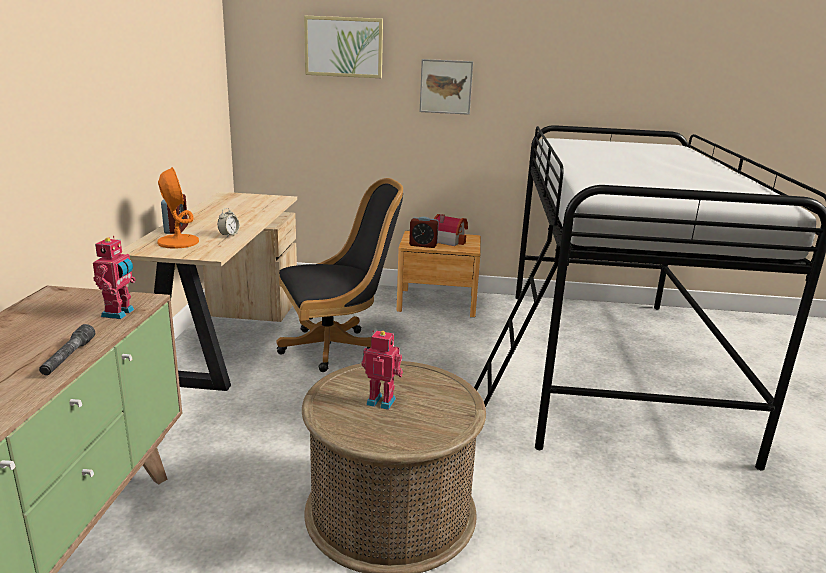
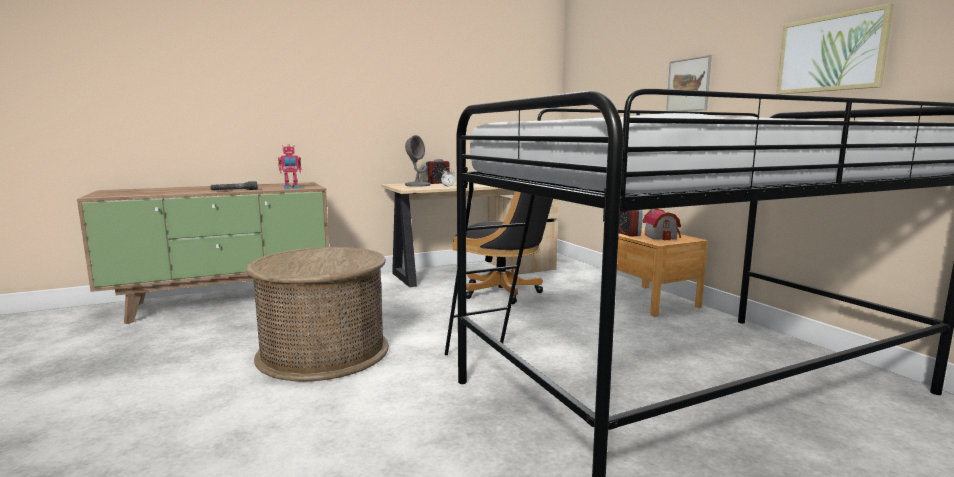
camera: 60 degrees right, 10 degrees down
orange table lamp [157,167,199,249] -> grey table lamp [405,135,431,187]
picture [304,16,383,78] -> picture moved to [776,3,894,95]
toy robot [361,330,403,410] -> none

